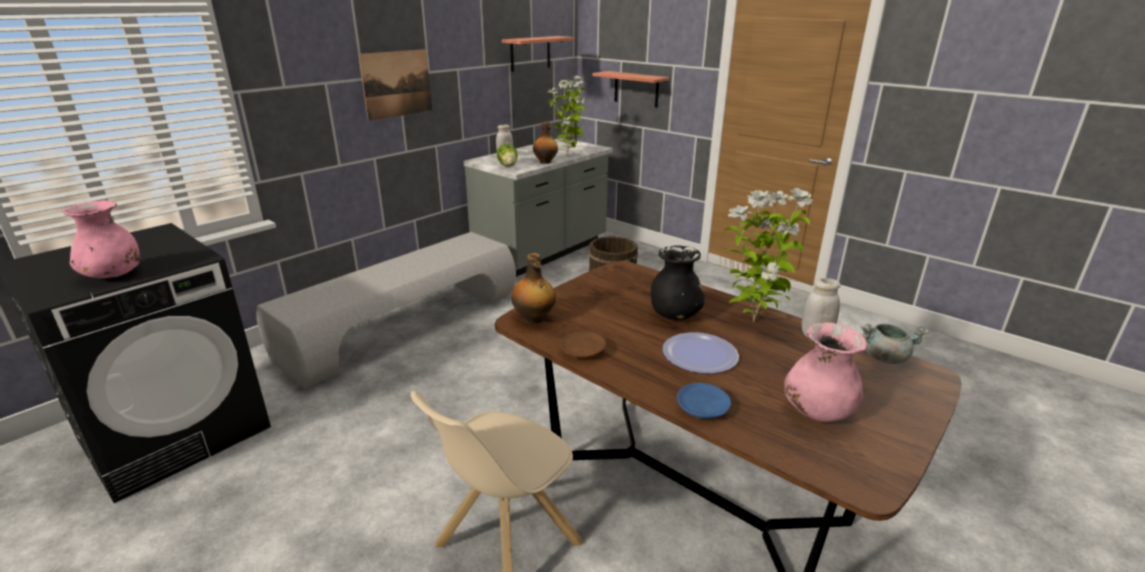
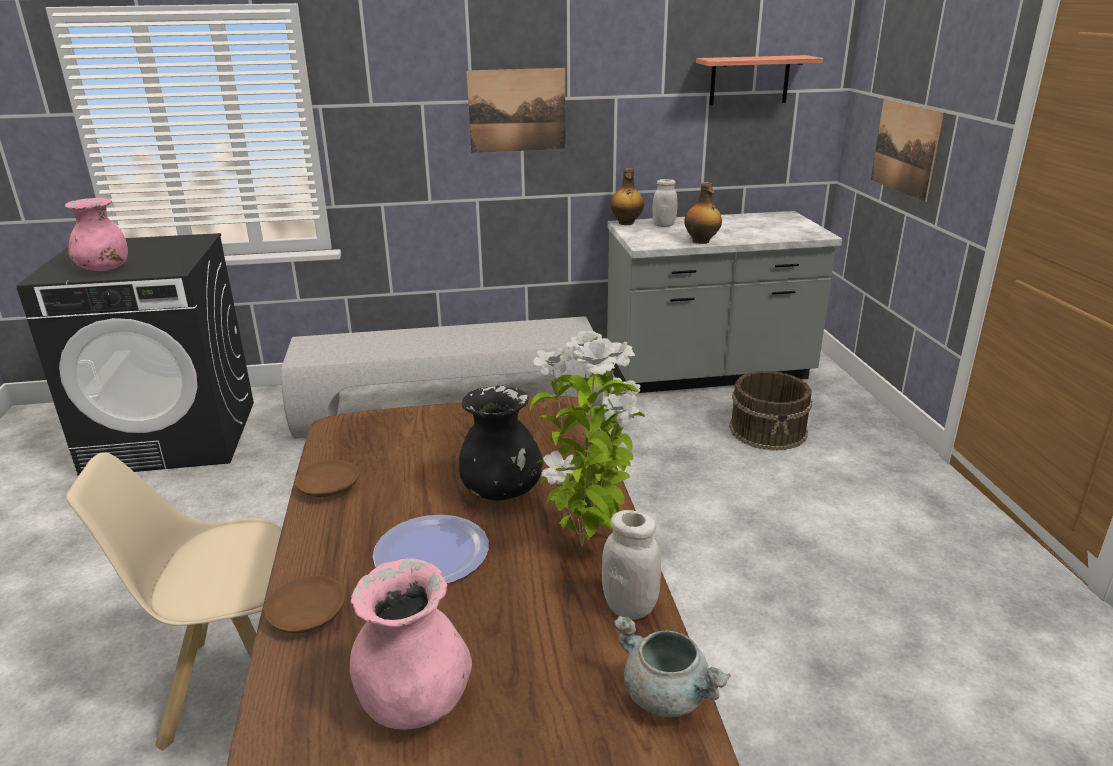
camera: 40 degrees right, 0 degrees up
lettuce [497,144,518,167] -> none
bottle [511,253,556,324] -> bottle moved to [610,168,644,225]
potted plant [548,76,586,153] -> none
shelf [592,71,669,107] -> picture [871,99,944,202]
blue plate [677,383,731,419] -> brown plate [264,576,346,634]

